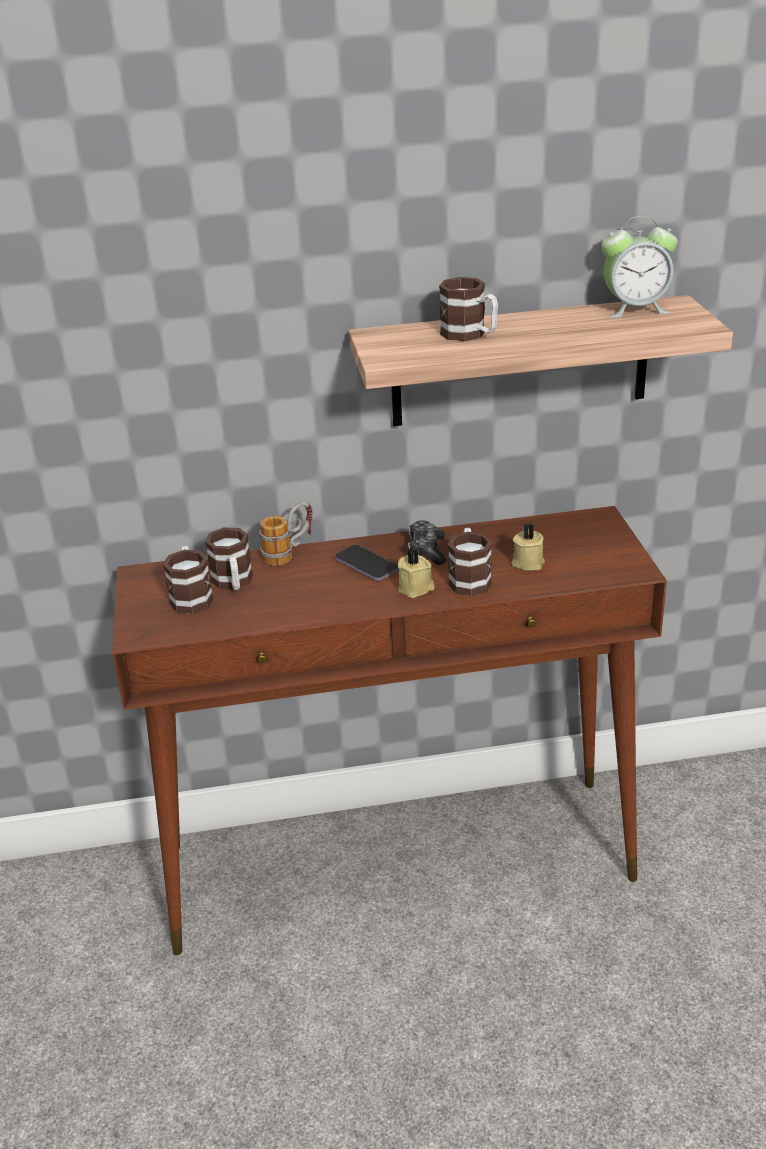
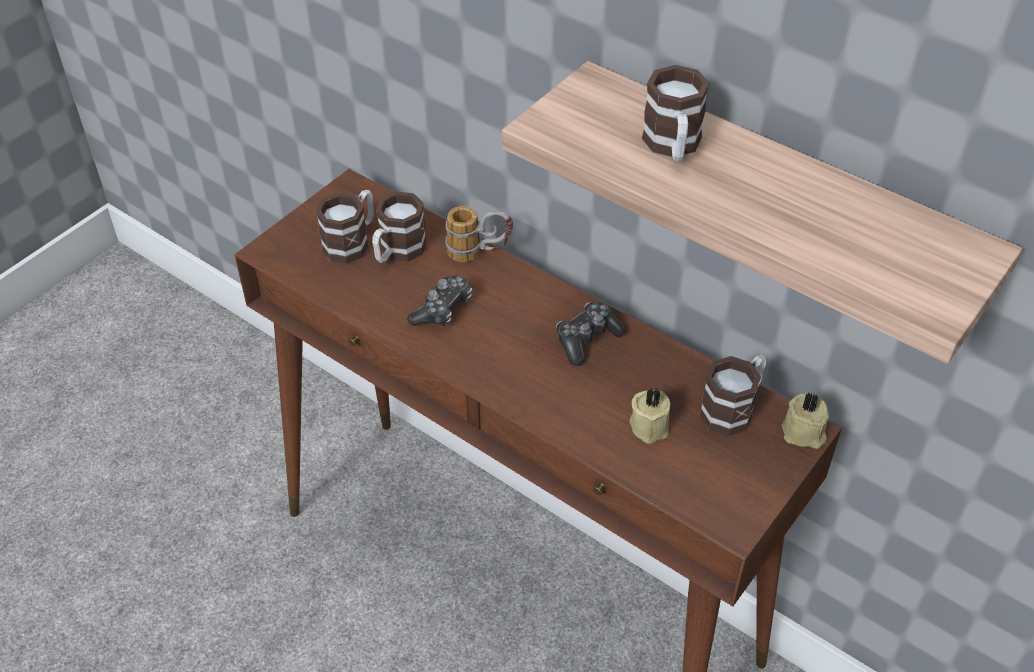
camera: 45 degrees right, 15 degrees up
phone [335,545,399,581] -> none
beige candle [398,547,435,598] -> beige candle moved to [782,392,829,449]
mug [448,528,492,596] -> mug moved to [699,355,766,436]
alarm clock [602,216,678,318] -> none
none -> game controller [407,275,472,327]

